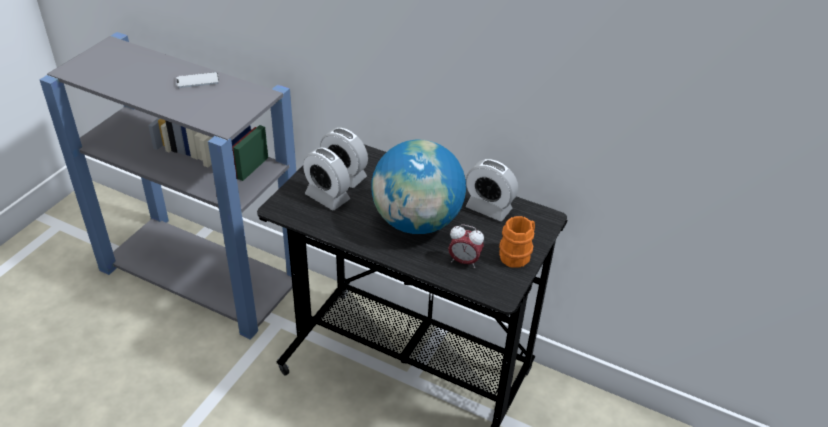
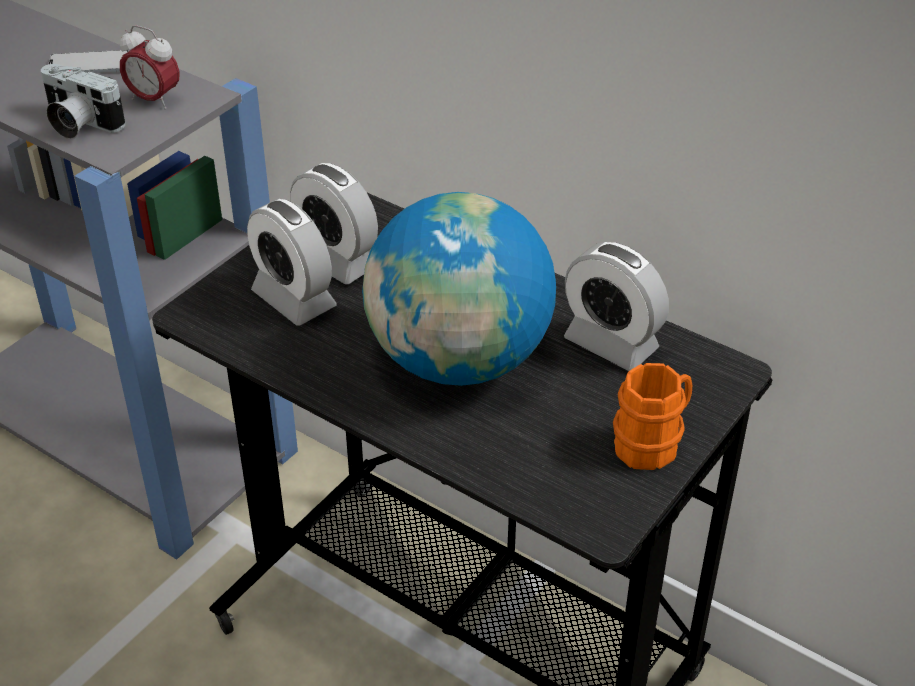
camera: 10 degrees right, 0 degrees up
alarm clock [448,224,484,268] -> alarm clock moved to [120,25,180,109]
none -> camera [41,64,126,139]

